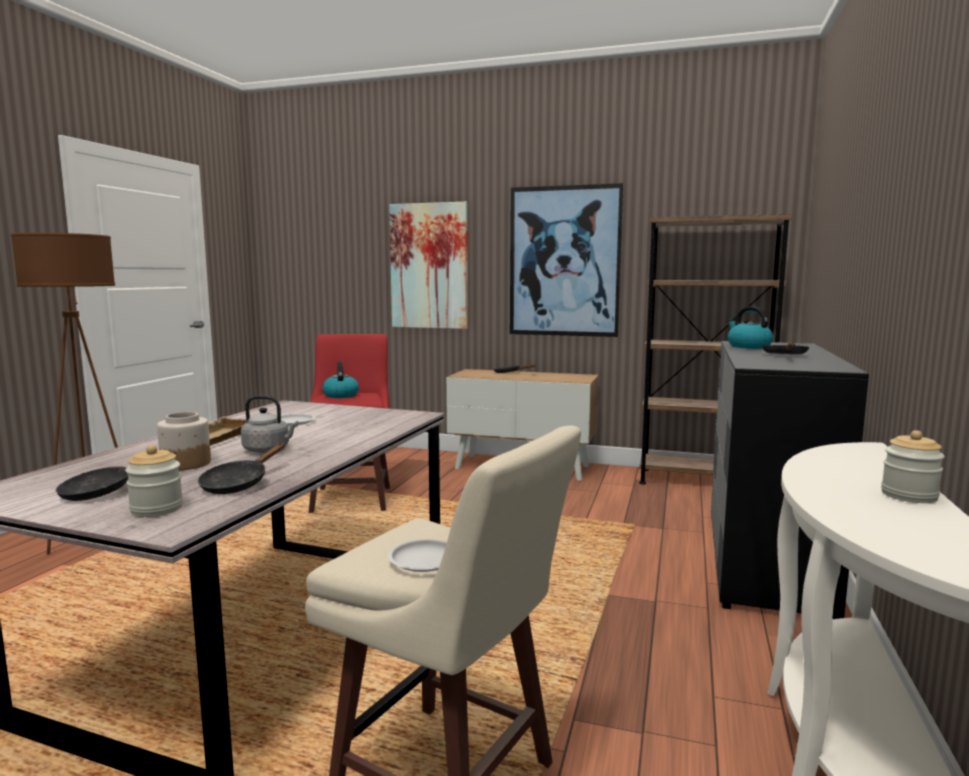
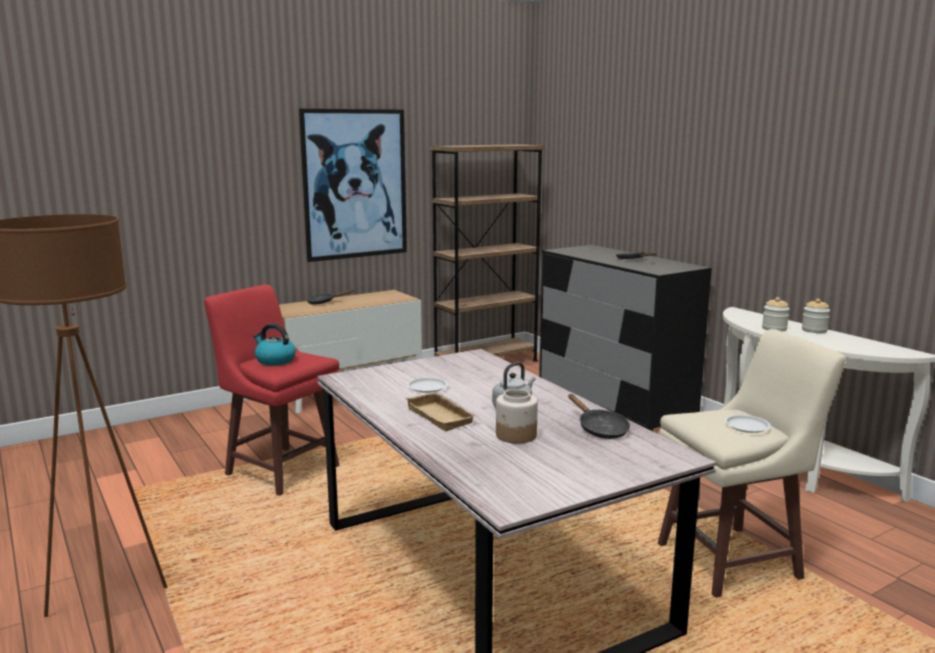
camera: 50 degrees left, 5 degrees up
black frying pan [55,452,177,501] -> none
jar [125,445,183,517] -> jar moved to [762,297,790,331]
picture [389,202,468,329] -> none
kettle [727,306,773,349] -> none

